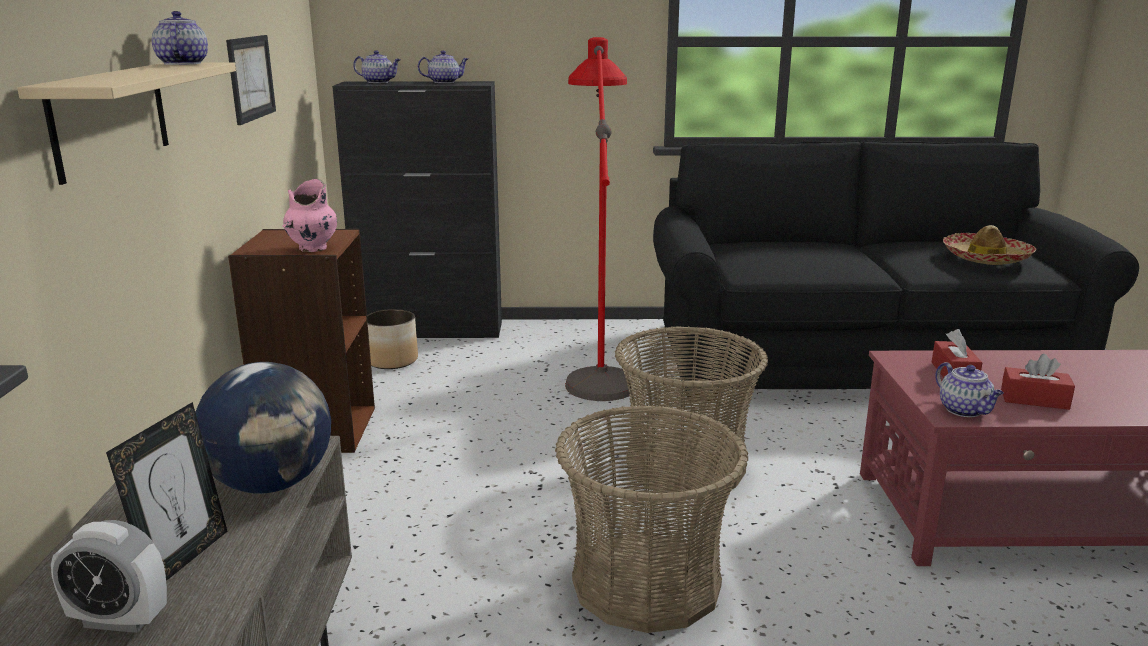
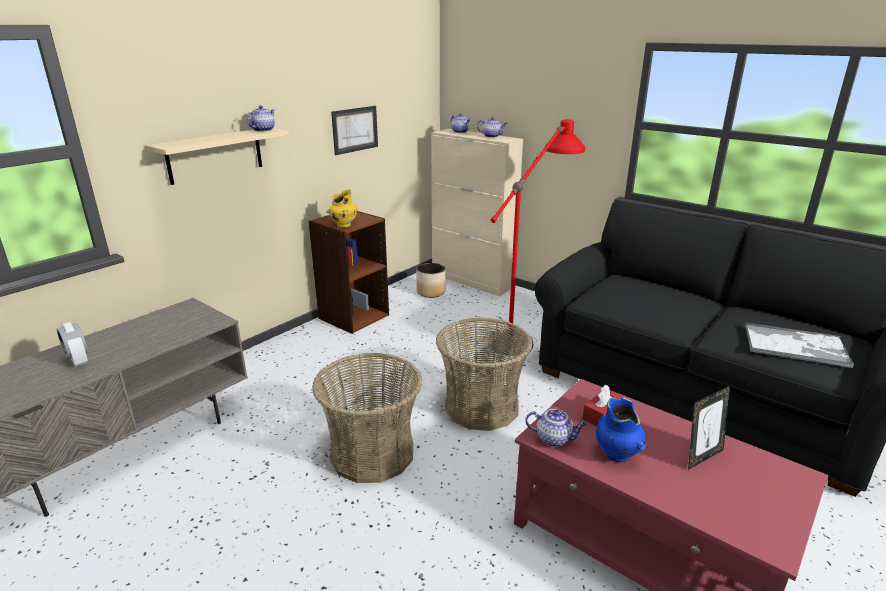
camera: 40 degrees right, 5 degrees up
picture frame [106,402,228,581] -> picture frame moved to [688,385,731,470]
globe [195,362,331,494] -> none
pink vase [282,179,337,252] -> yellow vase [326,190,358,228]
black cabinet [332,81,502,338] -> beige cabinet [431,129,523,296]
teapot [935,362,1004,417] -> teapot turned 90 degrees counterclockwise [525,409,587,447]
hat [943,225,1036,265] -> tray [745,323,854,368]
red tissue box [1001,354,1075,410] -> blue vase [596,397,647,462]

